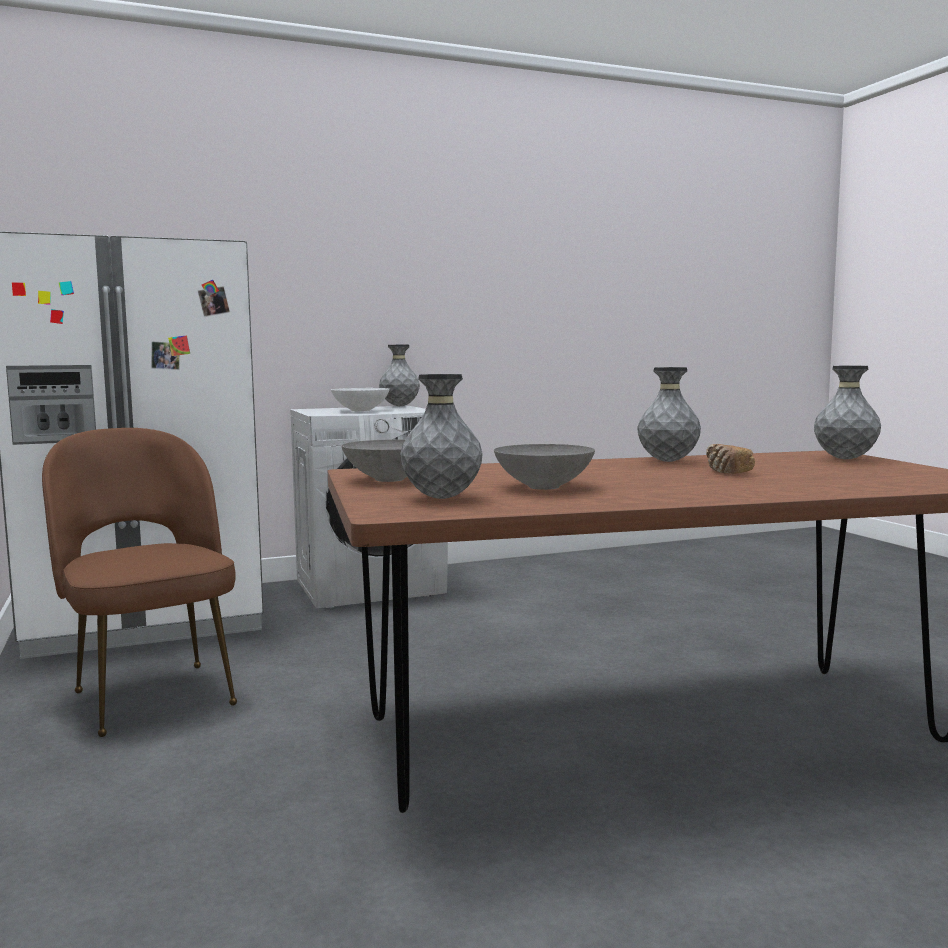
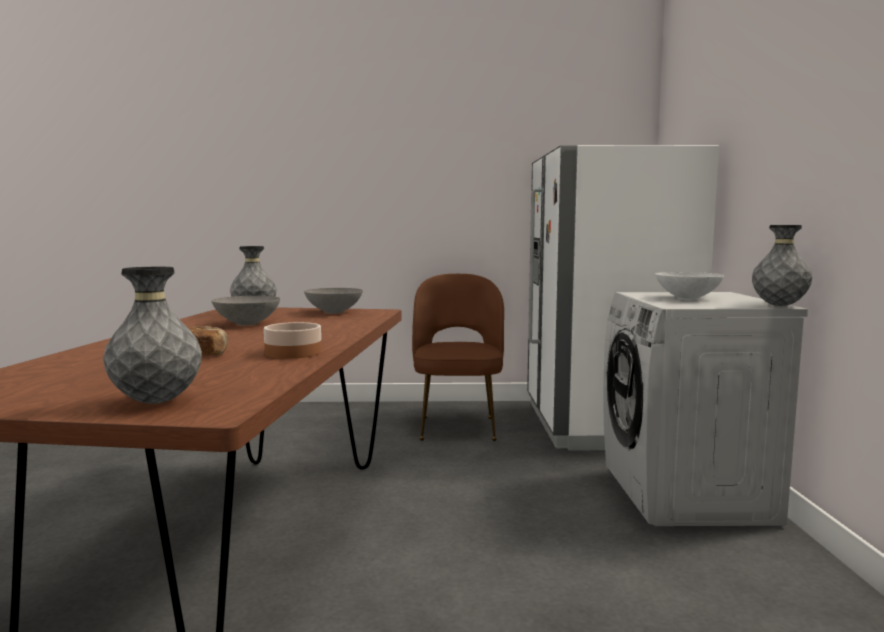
camera: 110 degrees right, 0 degrees up
brown chair [42,428,237,737] -> brown chair turned 75 degrees counterclockwise [412,274,504,441]
grey vase [637,367,701,462] -> bowl [264,322,321,359]

